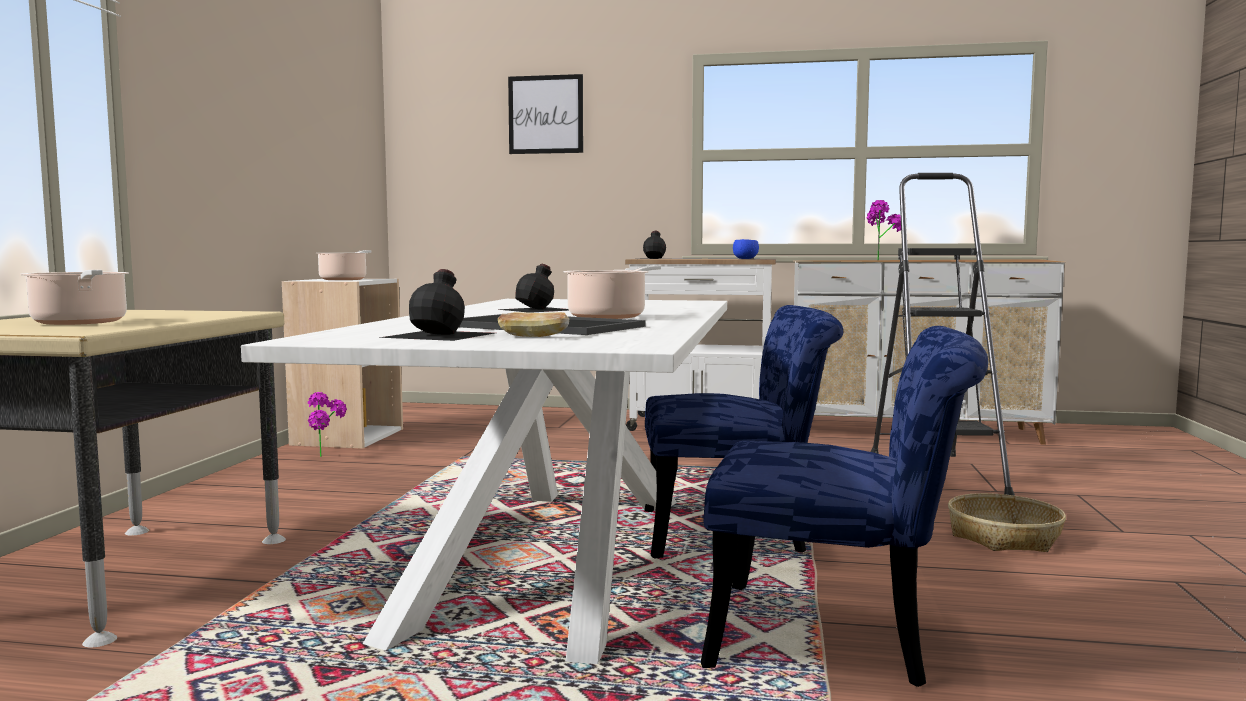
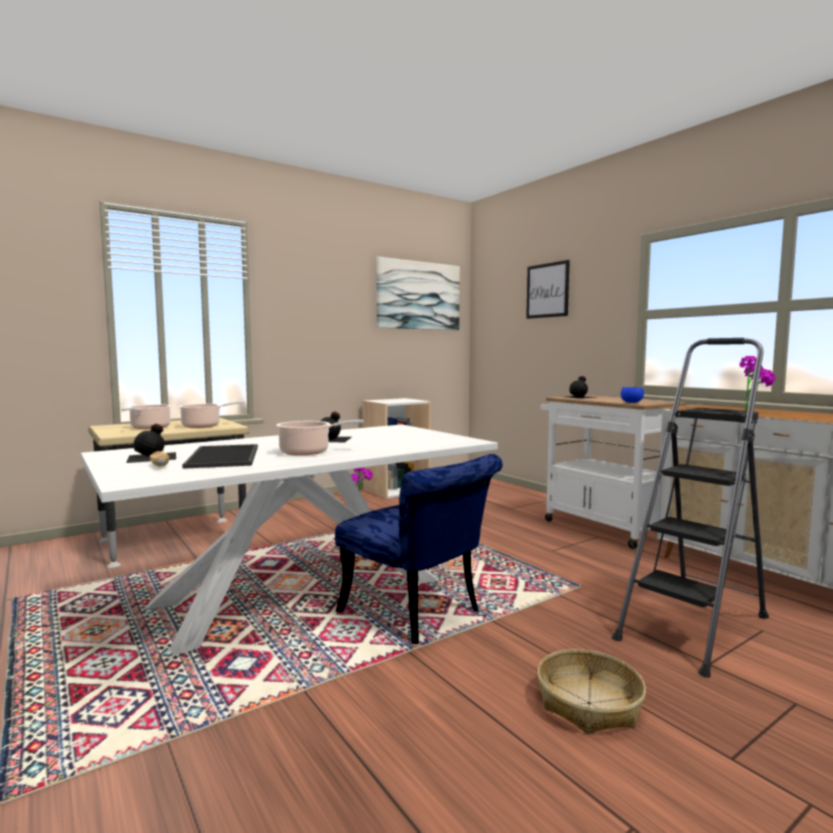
camera: 45 degrees right, 0 degrees up
cooking pot [316,250,372,280] -> cooking pot moved to [179,401,245,428]
blue chair [701,326,988,687] -> none
none -> picture [376,257,460,330]

